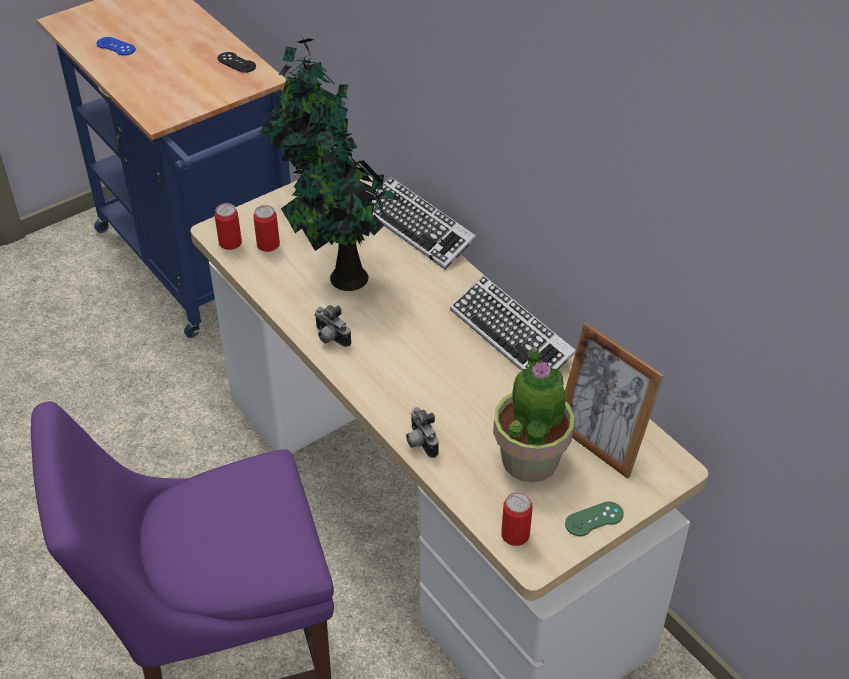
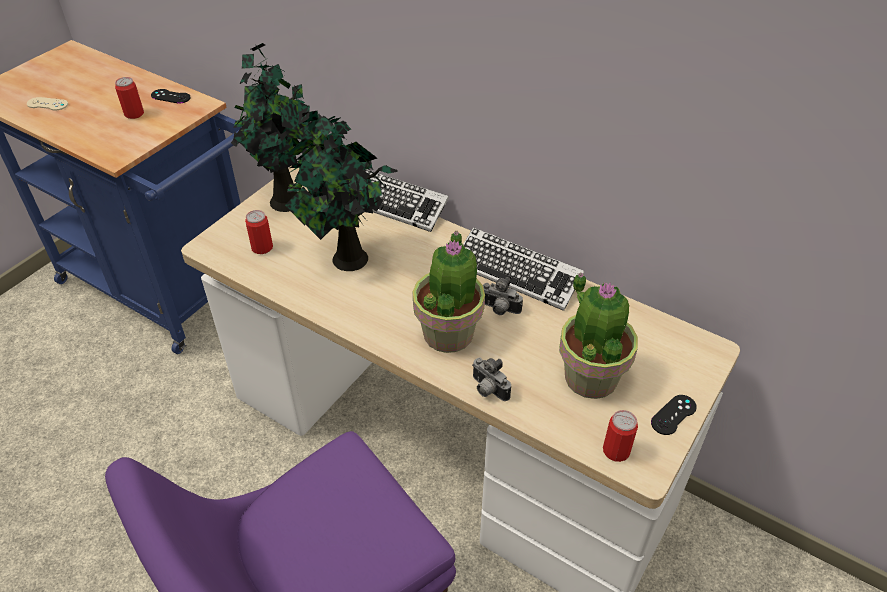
camera: 20 degrees left, 0 degrees up
blue game controller [96,37,136,56] -> beige game controller [27,97,68,111]
can [215,203,242,250] -> can moved to [115,77,144,119]
camera [314,305,351,347] -> camera moved to [483,277,523,315]
picture frame [565,323,664,479] -> none
green game controller [565,501,624,536] -> black game controller [651,395,697,435]
none -> potted plant [413,231,485,353]

